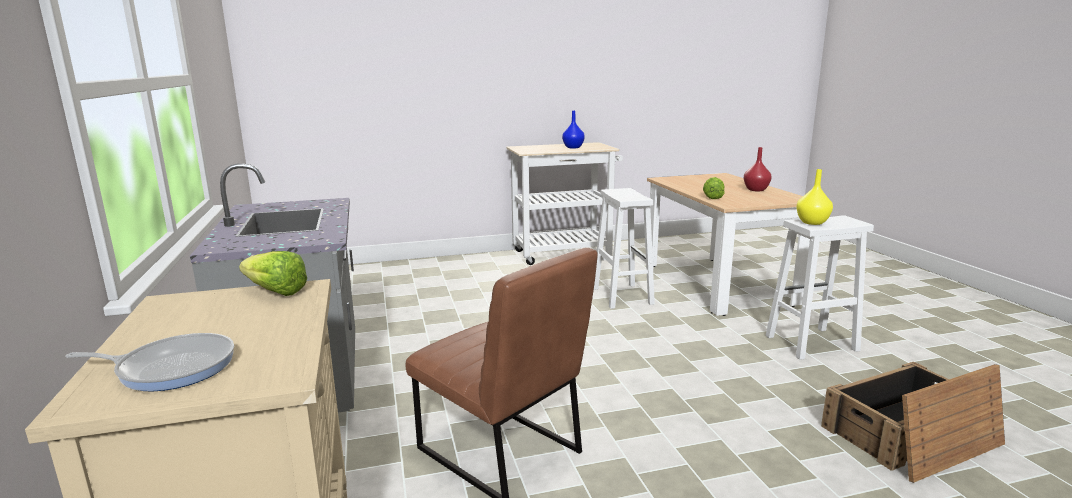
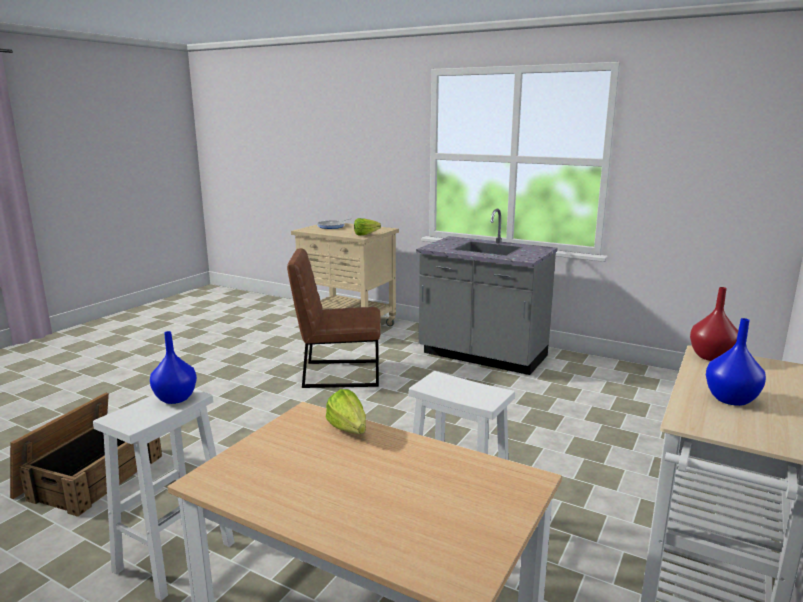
camera: 135 degrees right, 0 degrees up
red vase [744,147,772,191] -> red vase moved to [690,287,738,361]
yellow vase [796,169,833,225] -> blue vase [150,331,197,404]

